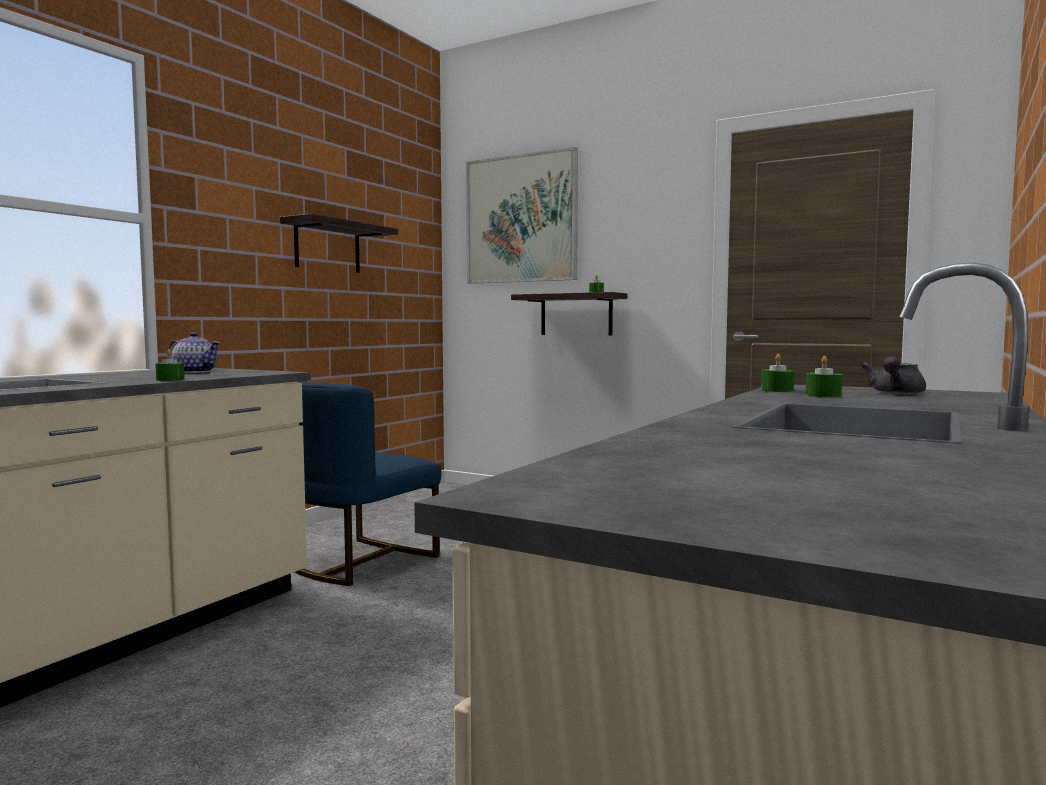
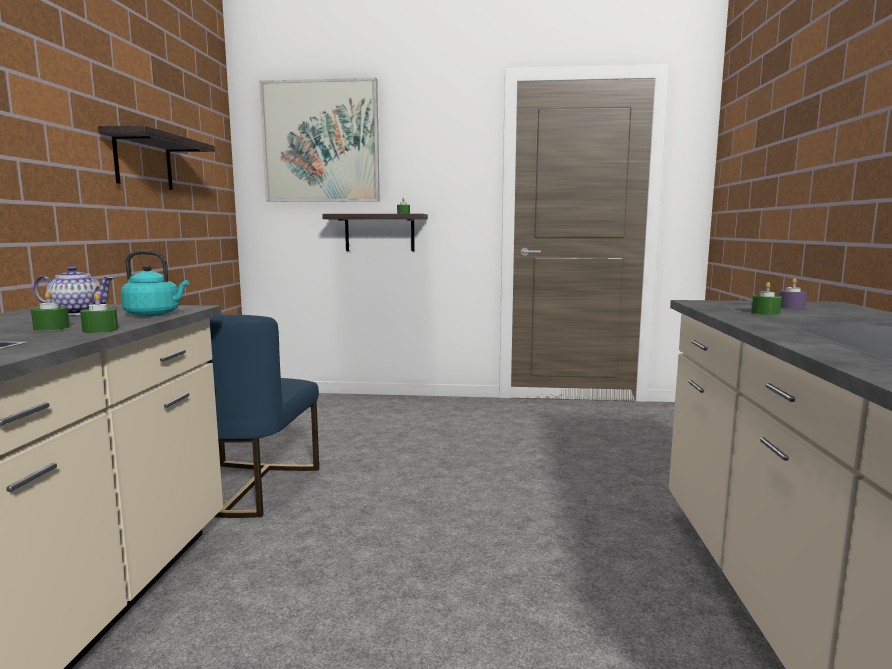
camera: 25 degrees left, 5 degrees up
green candle [761,354,794,392] -> green candle moved to [31,291,70,331]
grey teapot [861,356,926,394] -> purple candle [779,278,807,309]
none -> turquoise kettle [121,250,189,316]

